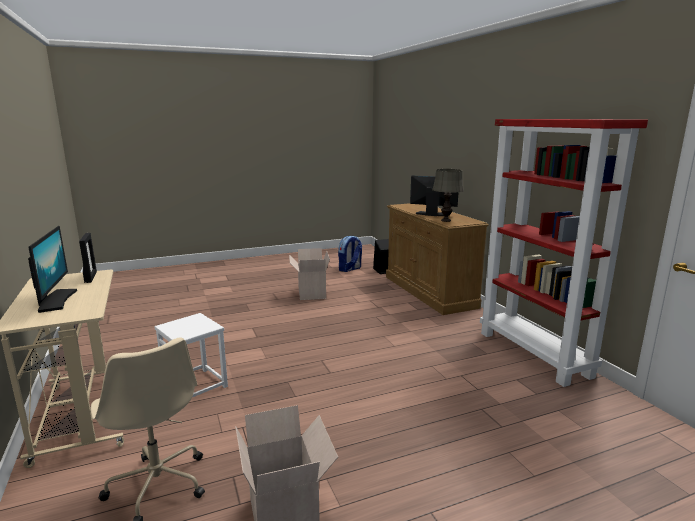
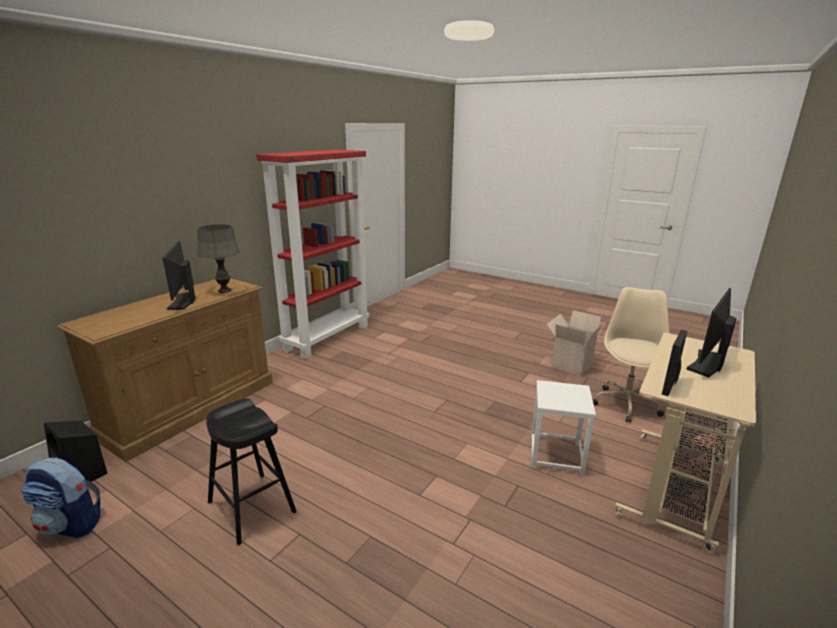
camera: 125 degrees left, 5 degrees up
cardboard box [289,248,330,300] -> black stool [206,398,296,545]

